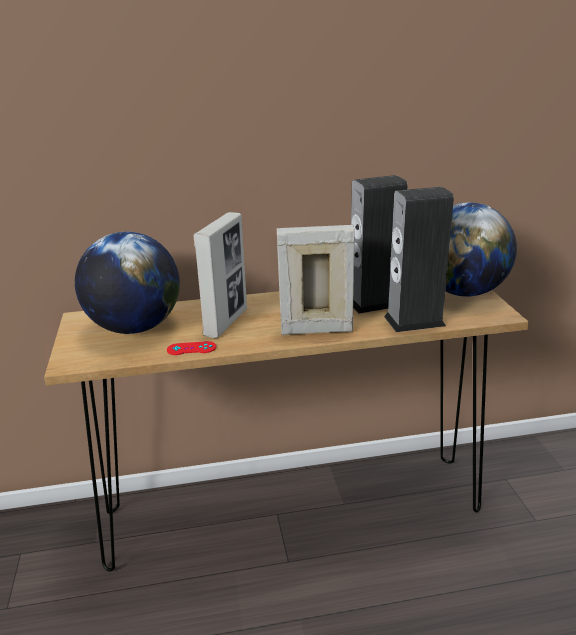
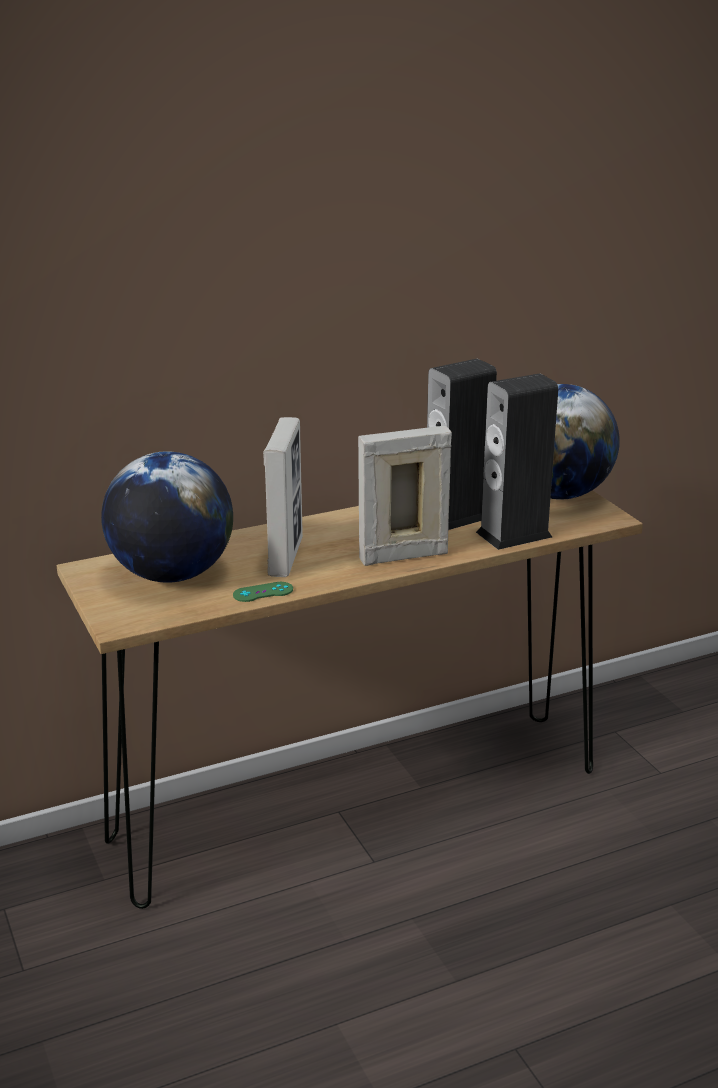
camera: 15 degrees left, 0 degrees up
red game controller [167,341,216,355] -> green game controller [233,582,293,602]

